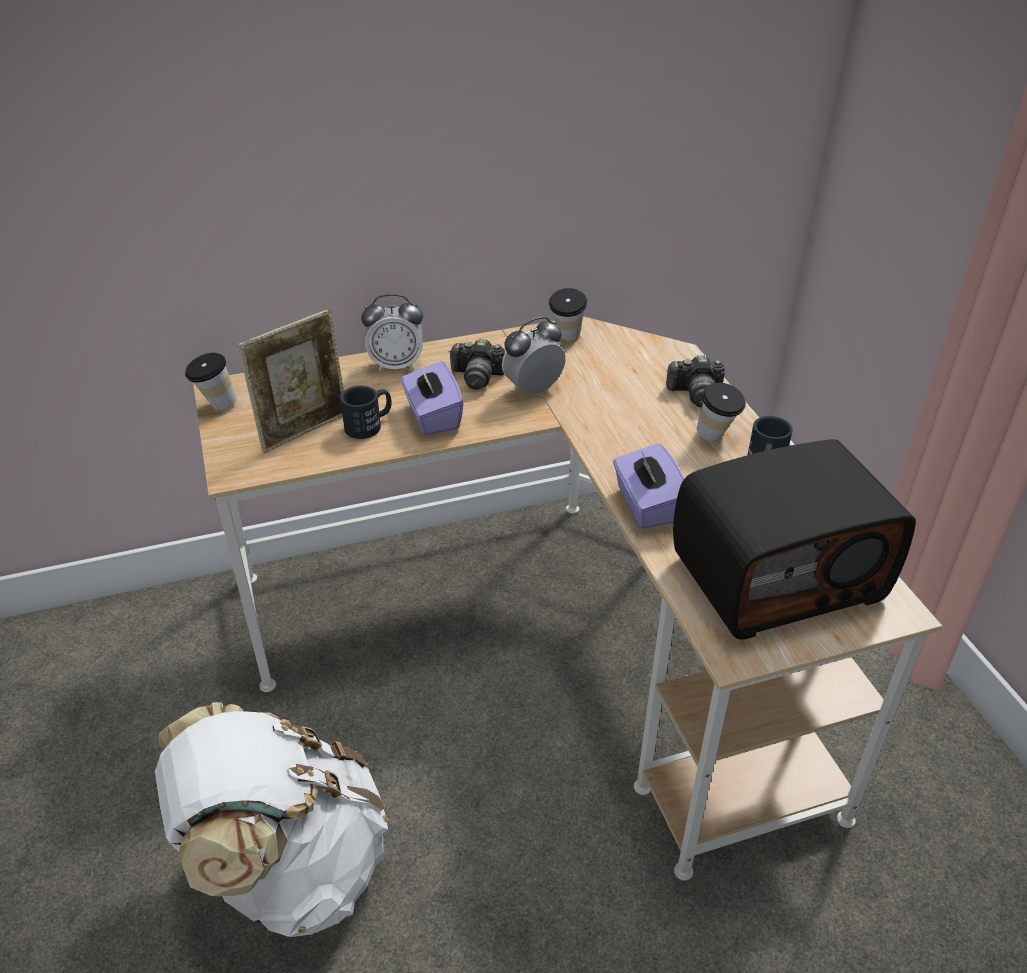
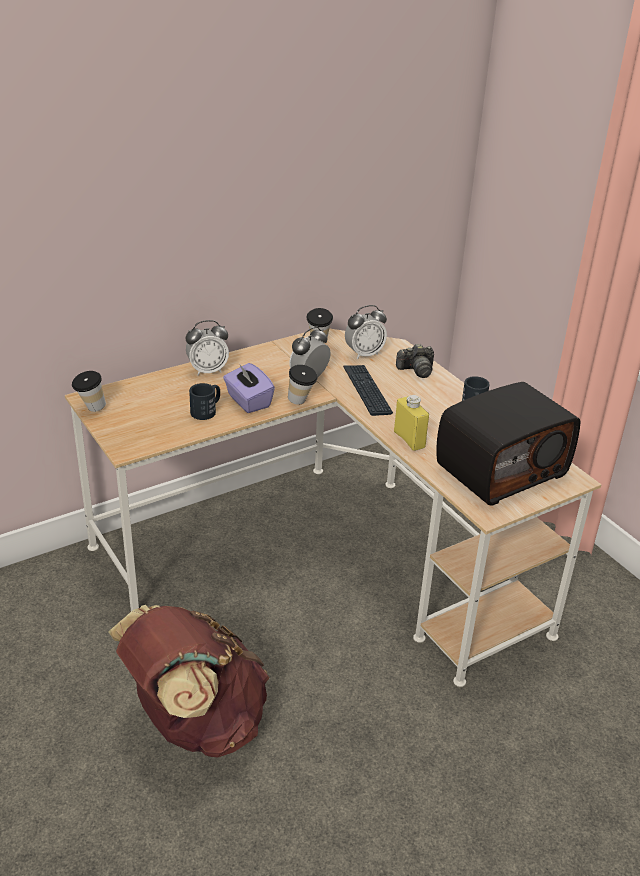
camera: 15 degrees left, 5 degrees down
white backpack [155,702,388,937] -> brown backpack [109,605,270,758]
picture frame [238,309,344,453] -> none
camera [449,338,505,389] -> none
purple tissue box [613,443,685,529] -> yellow bottle [394,395,429,451]
cup [697,383,746,441] -> cup moved to [288,365,318,405]
none -> keyboard [343,365,393,416]
none -> alarm clock [345,305,387,360]

